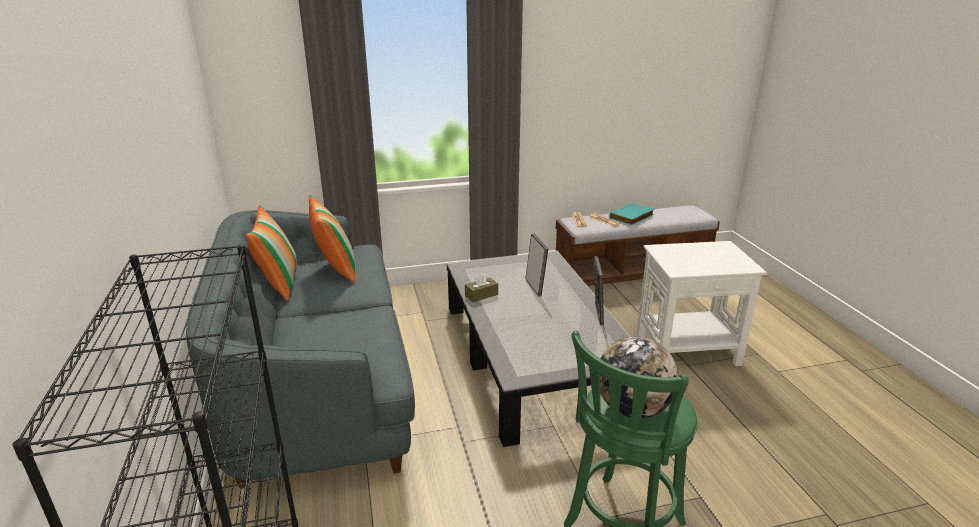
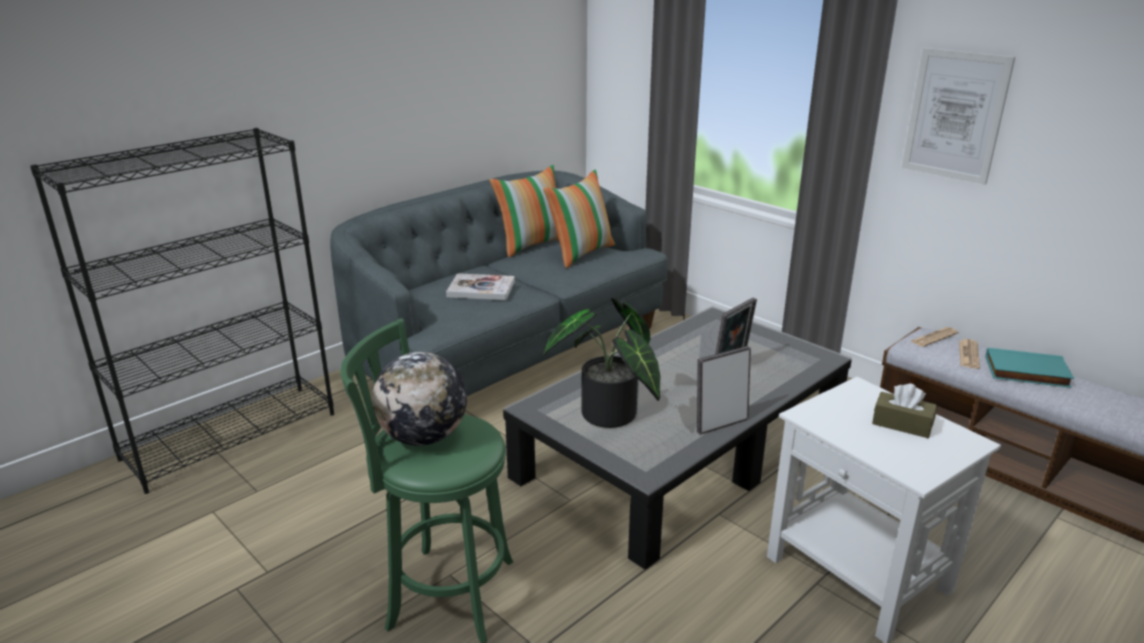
camera: 60 degrees right, 0 degrees up
brown tissue box [465,272,498,302] -> brown tissue box moved to [872,383,937,438]
none -> book [446,273,515,300]
none -> potted plant [543,297,660,428]
none -> picture [902,48,1015,185]

